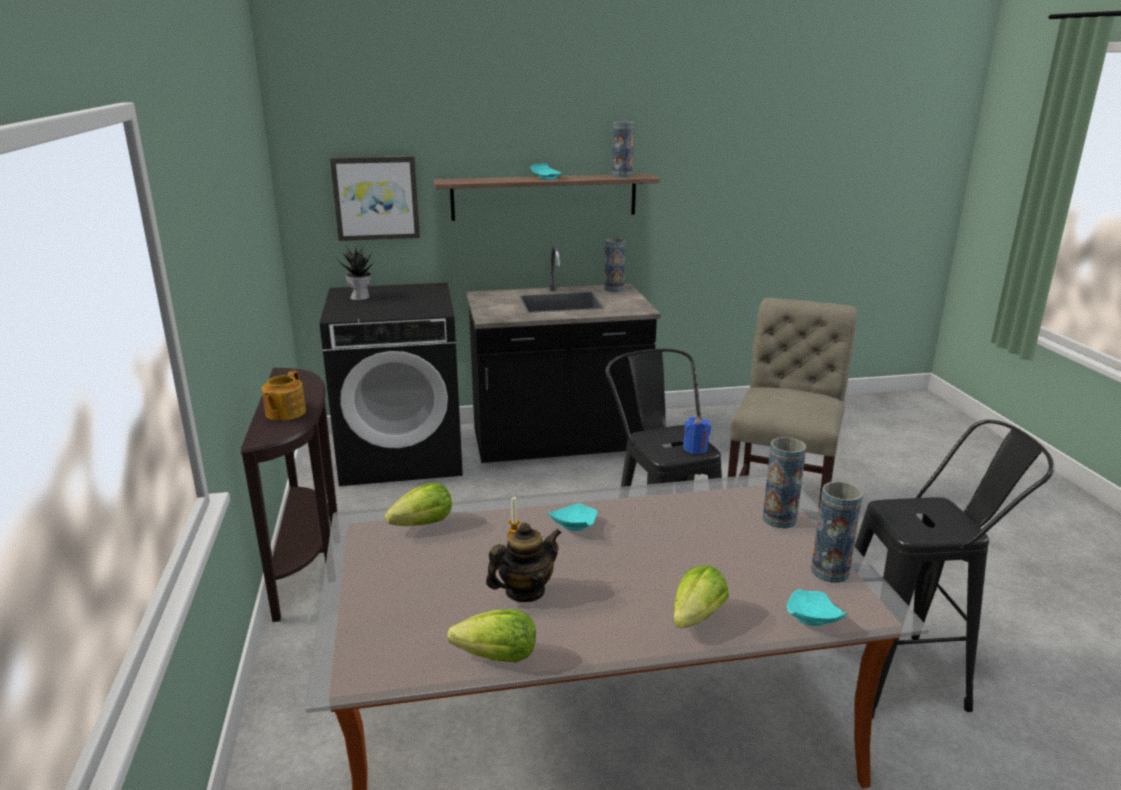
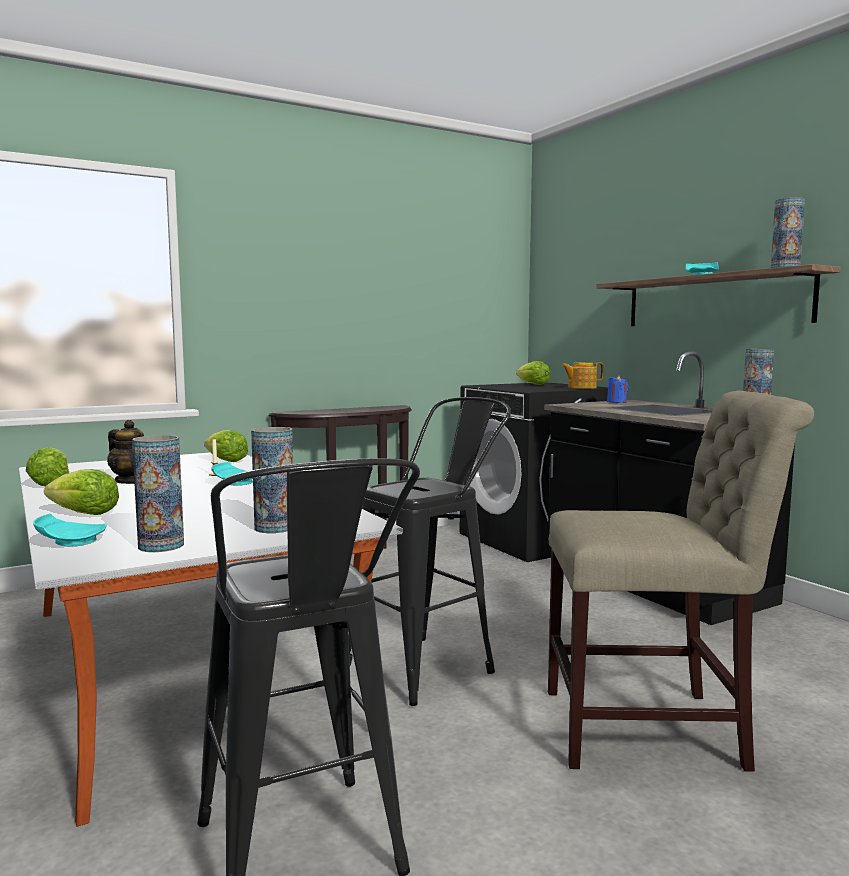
camera: 70 degrees right, 15 degrees down
teapot [262,371,306,421] -> teapot moved to [561,362,604,389]
picture [330,156,420,241] -> none
potted plant [336,244,376,300] -> lettuce [516,361,550,385]
blue candle [683,417,711,454] -> blue candle moved to [607,375,628,403]

